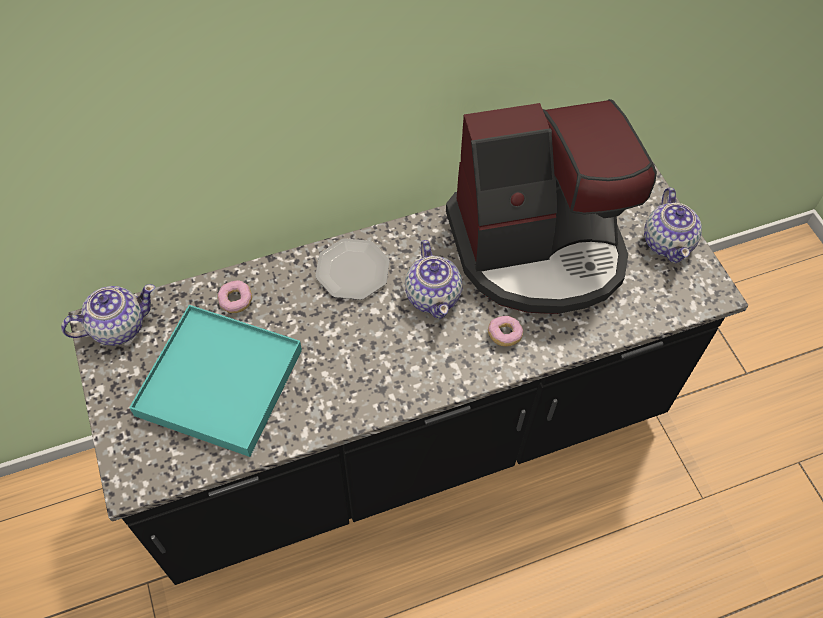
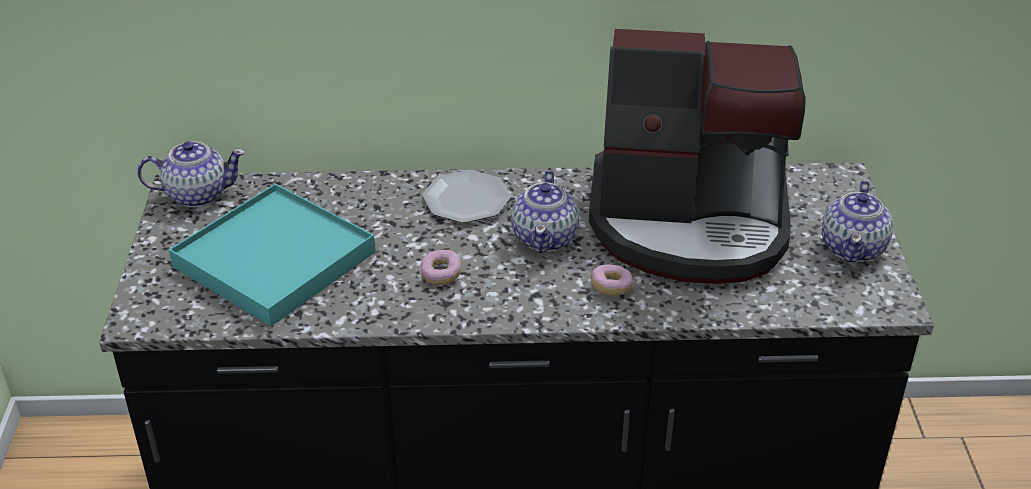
camera: 20 degrees right, 20 degrees down
donut [217,280,252,313] -> donut moved to [420,250,462,285]

